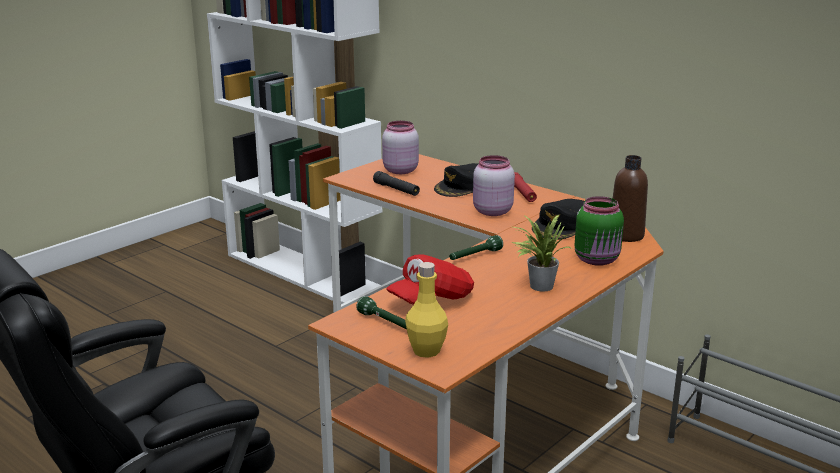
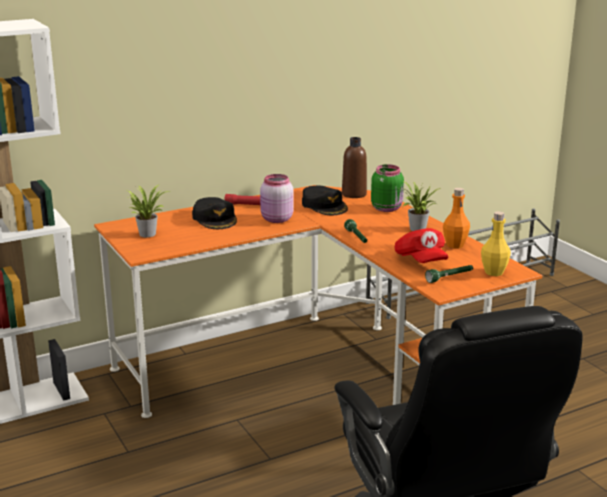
camera: 70 degrees left, 0 degrees up
black flashlight [373,171,420,196] -> none
pink jar [382,121,419,174] -> potted plant [128,184,170,237]
none -> orange bottle [443,188,470,248]

